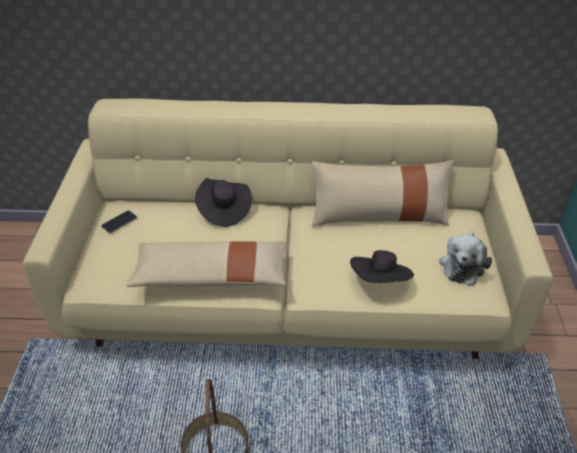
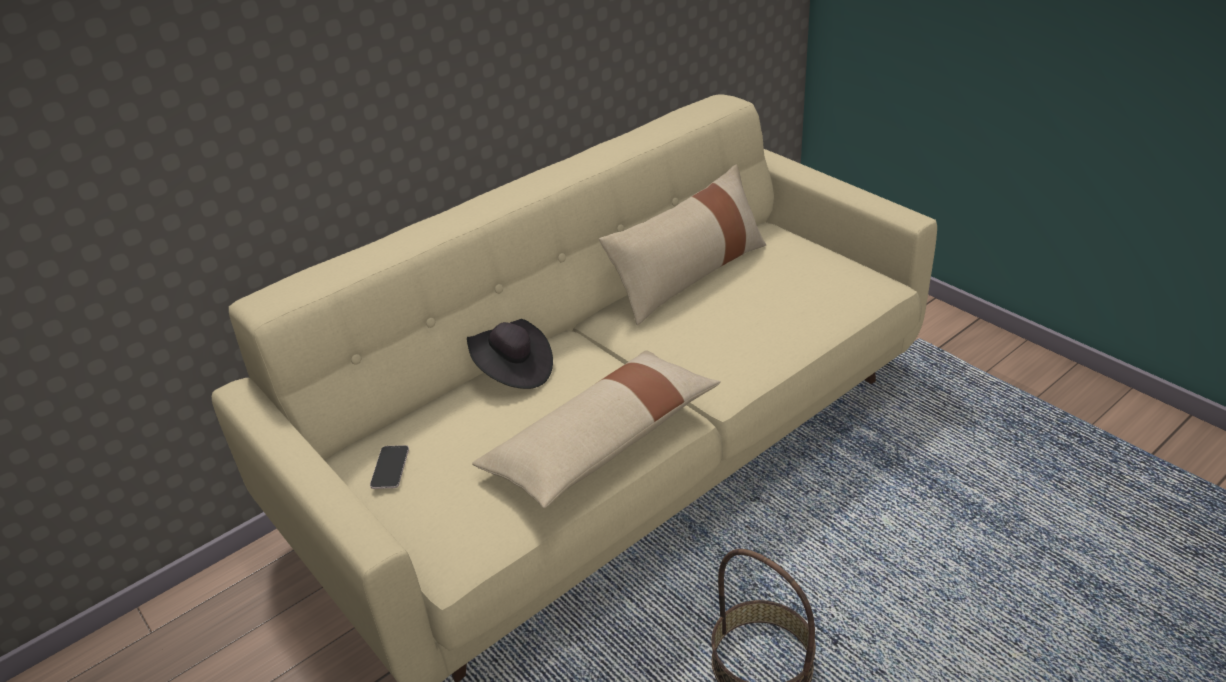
camera: 40 degrees left, 5 degrees down
black hat [350,250,414,283] -> none
plush toy [439,231,492,286] -> none

